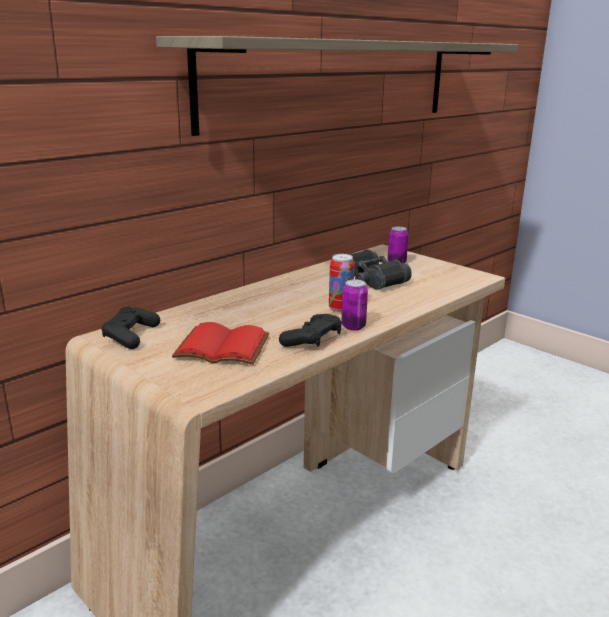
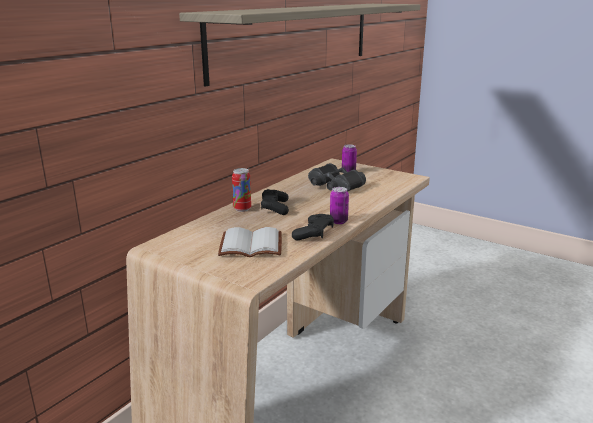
camera: 10 degrees left, 0 degrees up
black game controller [101,306,160,349] -> black game controller moved to [261,189,289,215]
red book [172,322,269,365] -> white book [218,227,282,257]
can [329,254,355,313] -> can moved to [232,168,251,212]

